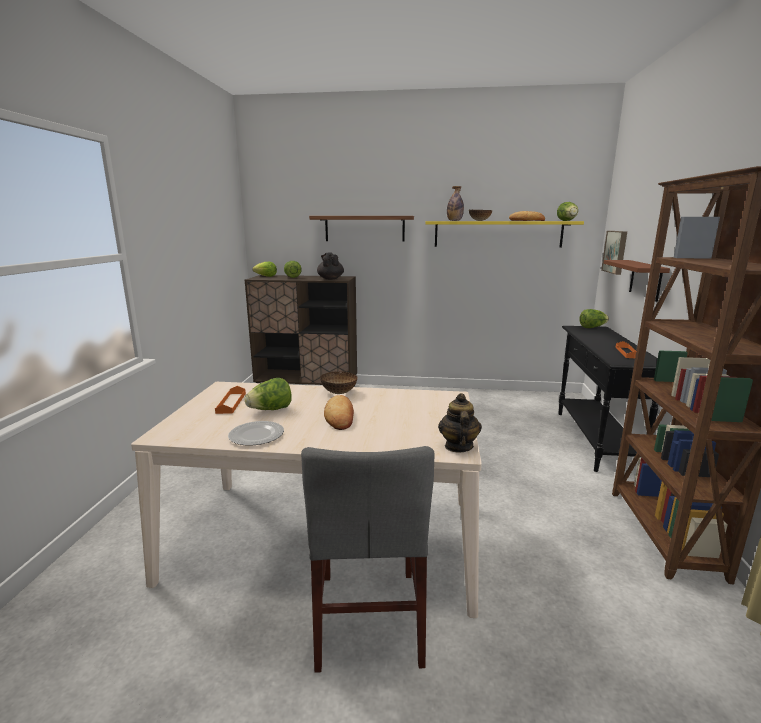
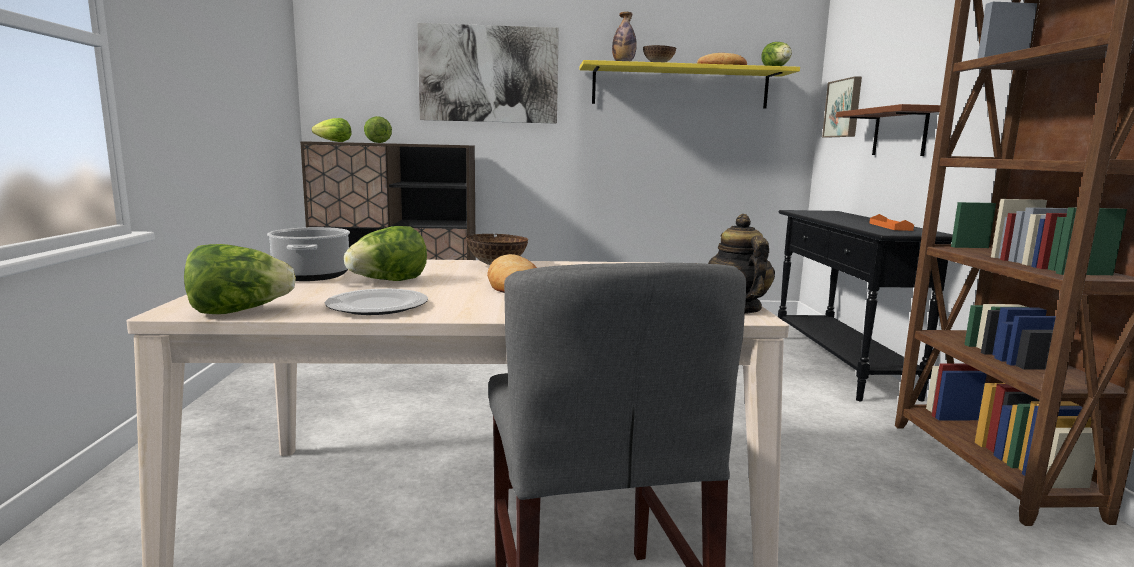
camera: 10 degrees left, 5 degrees down
orange tray [215,386,246,414] -> cooking pot [267,227,350,281]
shelf [309,216,414,242] -> picture [417,23,559,124]
black teapot [317,252,344,280] -> none
lettuce [580,309,609,328] -> lettuce moved to [184,244,296,314]

